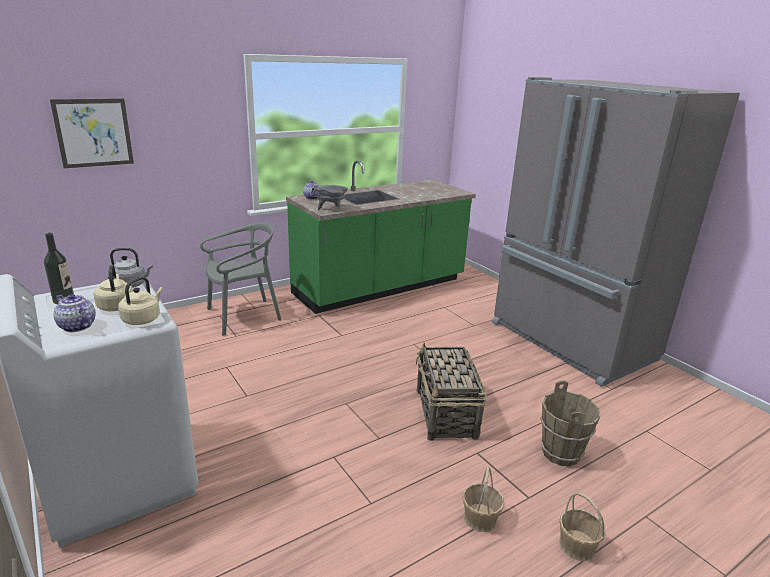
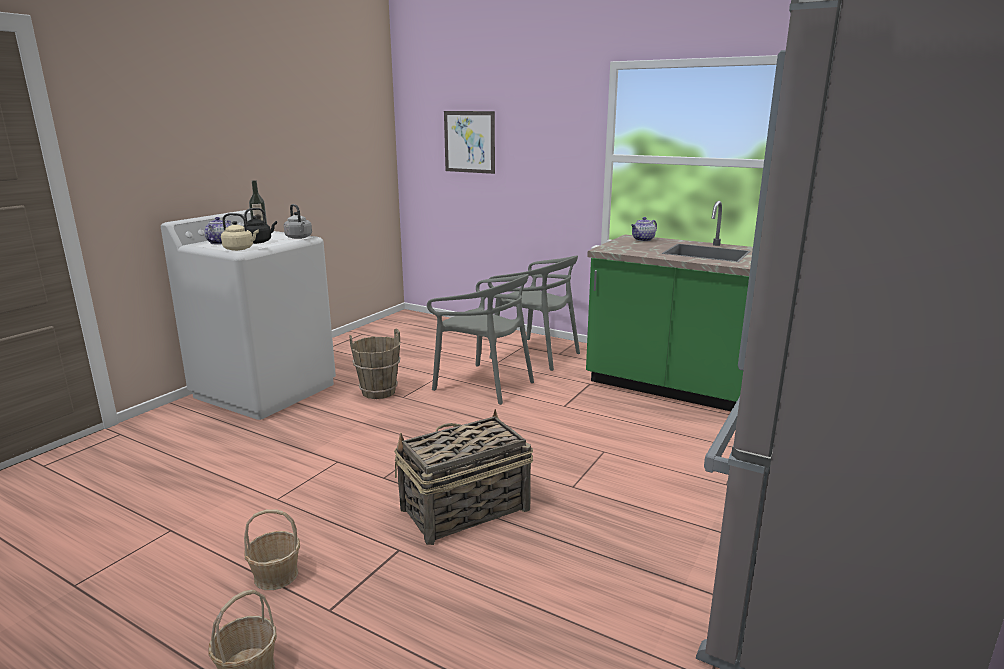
camera: 65 degrees right, 5 degrees down
beige kettle [94,264,133,311] -> black kettle [244,208,277,244]
grey cooking pot [313,185,348,210] -> none
brown bucket [540,381,601,466] -> brown bucket moved to [349,328,400,399]
none -> grey chair [427,274,534,405]

